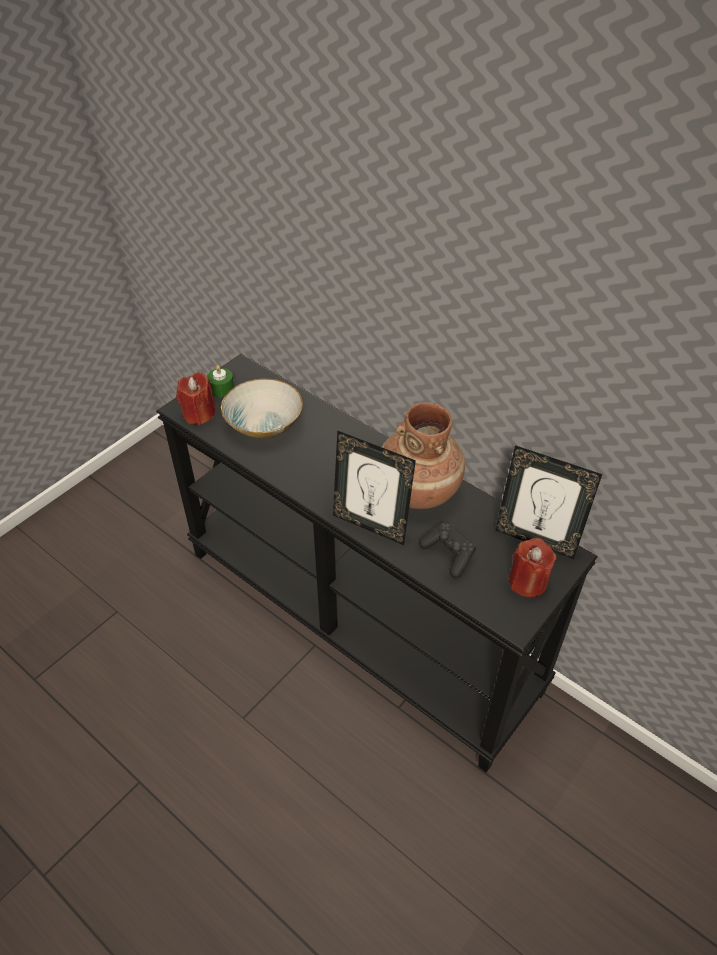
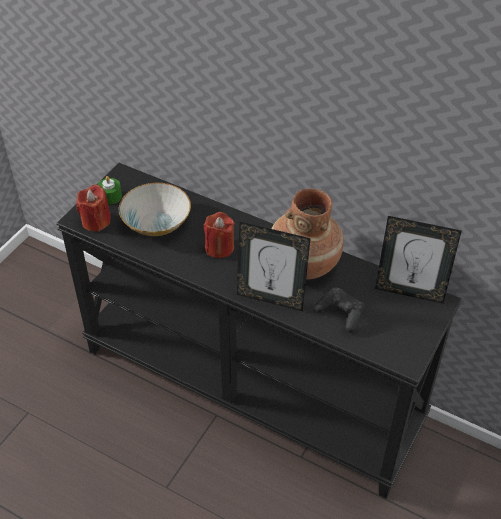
camera: 10 degrees left, 0 degrees up
red candle [509,538,557,597] -> red candle moved to [204,212,235,258]

